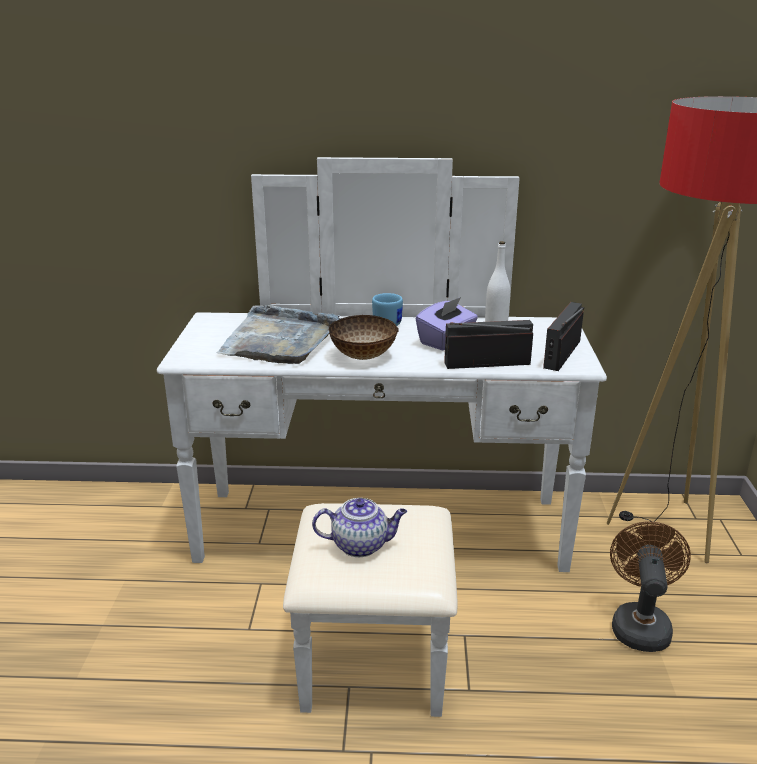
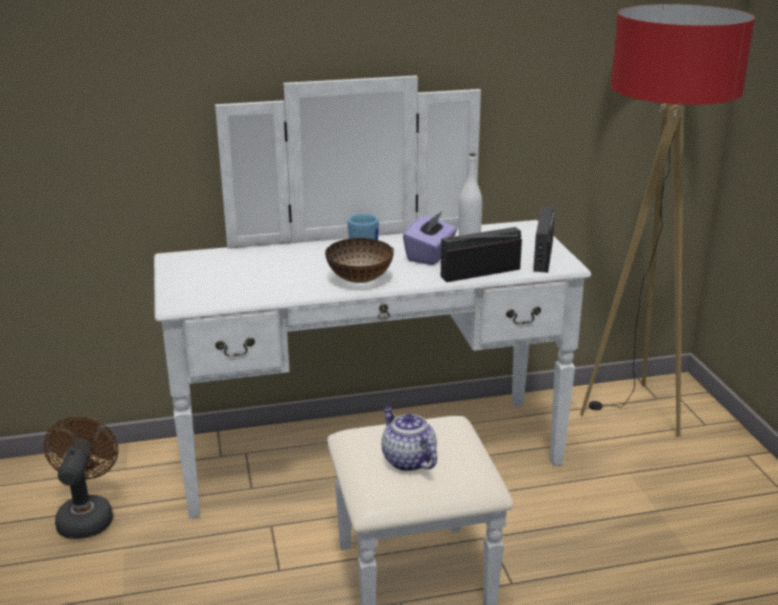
camera: 15 degrees left, 0 degrees up
grey tray [217,305,340,364] -> none
teapot [312,498,407,557] -> teapot turned 105 degrees counterclockwise [381,407,437,471]
brown fan [610,521,691,652] -> brown fan moved to [43,416,118,539]

